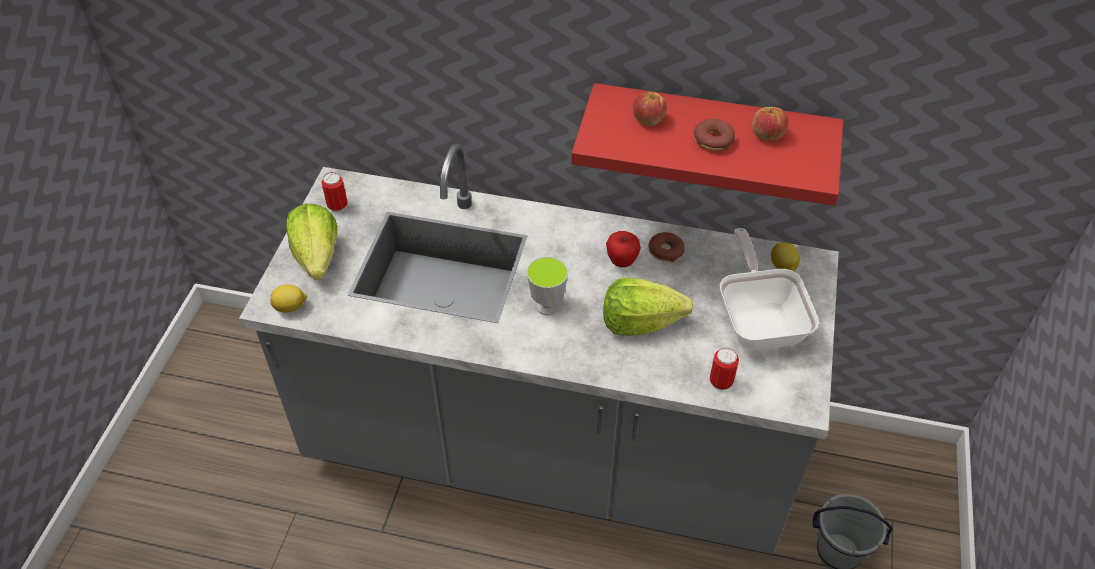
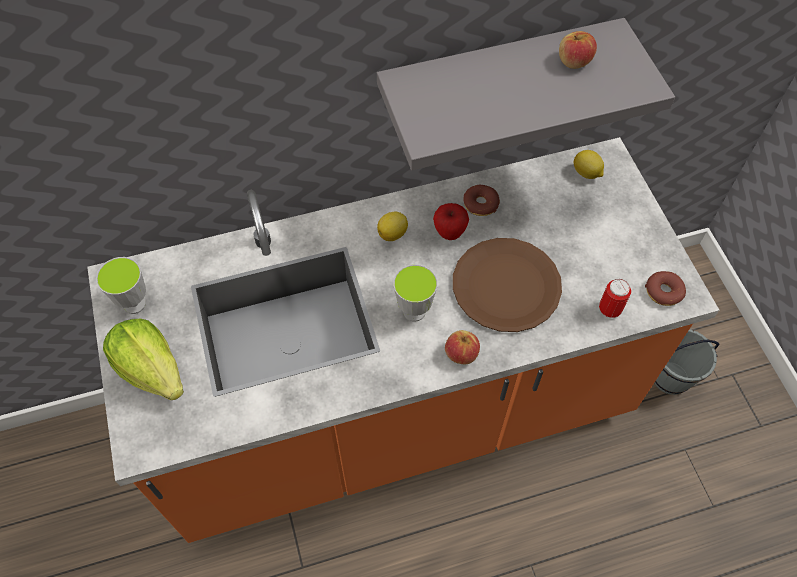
camera: 30 degrees left, 10 degrees up
grey counter [239,144,839,554] -> orange counter [87,137,719,543]
lemon [270,284,307,313] -> lemon moved to [377,212,408,241]
can [322,172,347,212] -> cup [96,257,146,314]
red shelf [571,83,843,206] -> grey shelf [377,18,675,170]
lettuce [603,278,693,335] -> brown plate [453,238,562,332]
apple [632,92,667,126] -> apple moved to [445,330,480,365]
donut [694,119,735,151] -> donut moved to [645,271,686,306]
frying pan [720,228,819,350] -> none

